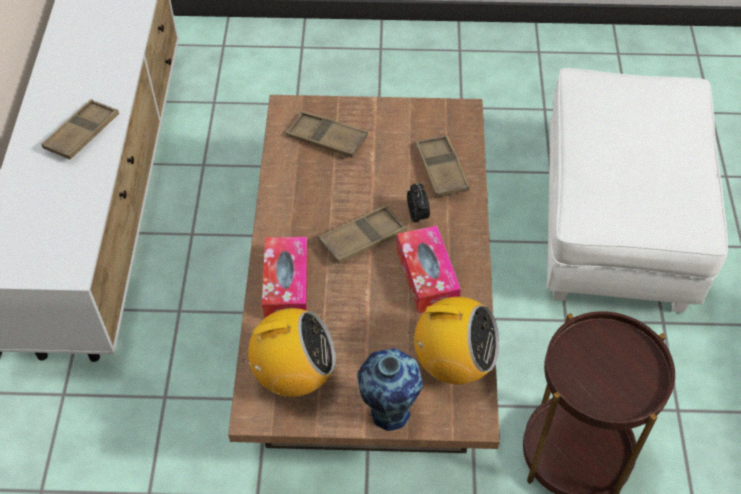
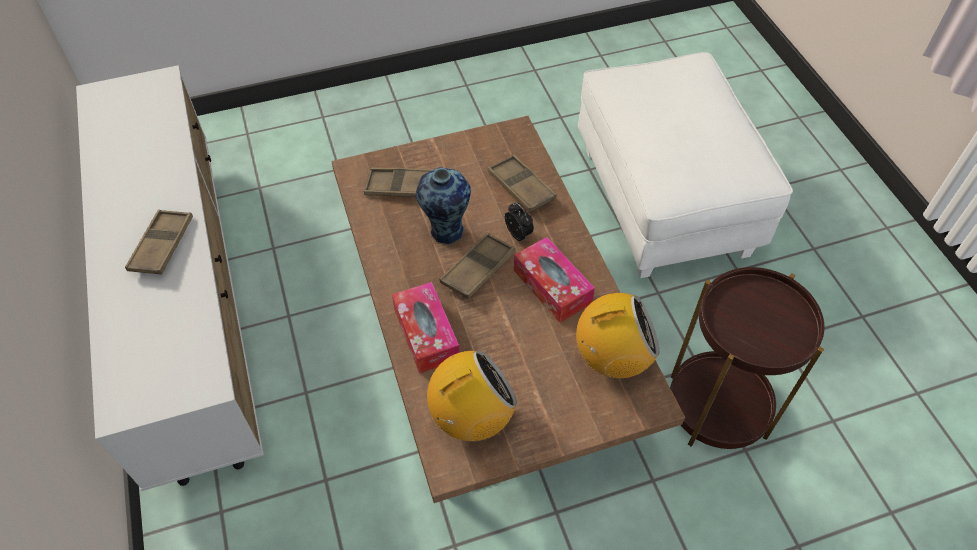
camera: 20 degrees left, 0 degrees up
vase [357,348,423,431] -> vase moved to [415,167,471,244]

